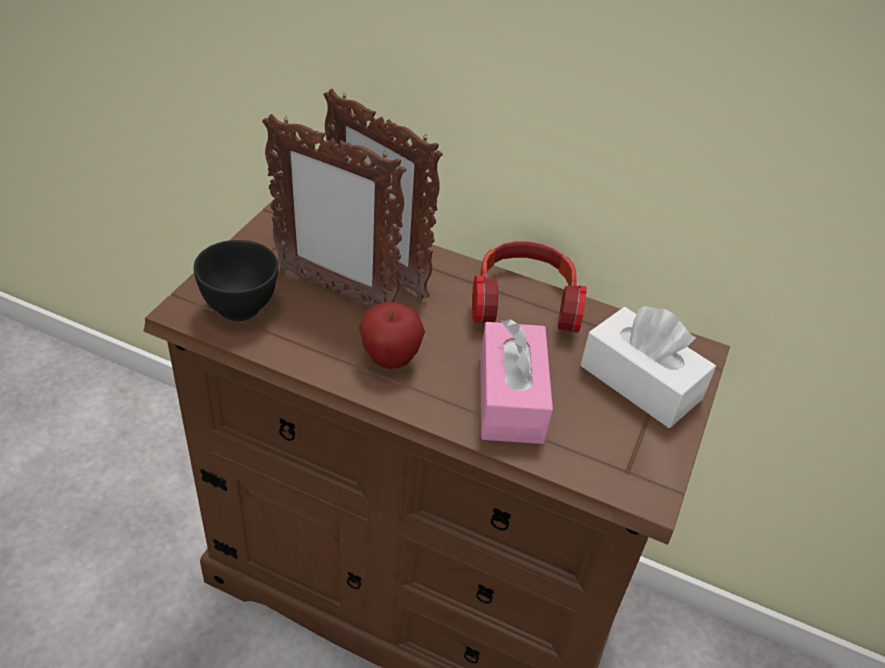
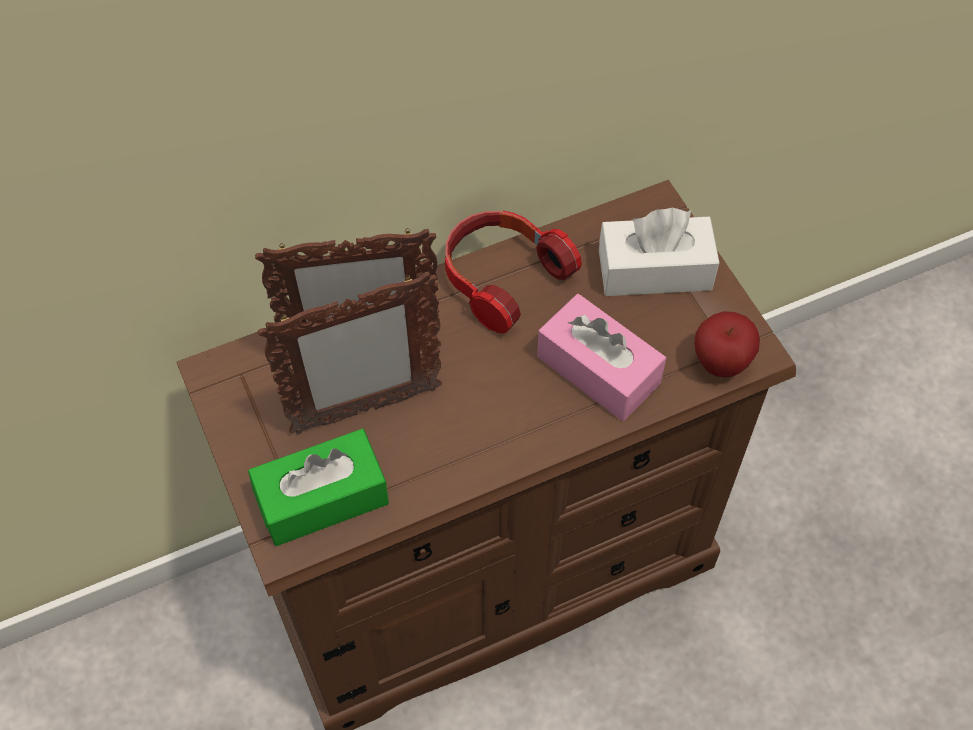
camera: 45 degrees left, 15 degrees up
black bowl [194,240,278,321] -> green tissue box [248,429,389,546]
apple [359,302,425,369] -> apple moved to [694,311,760,378]

